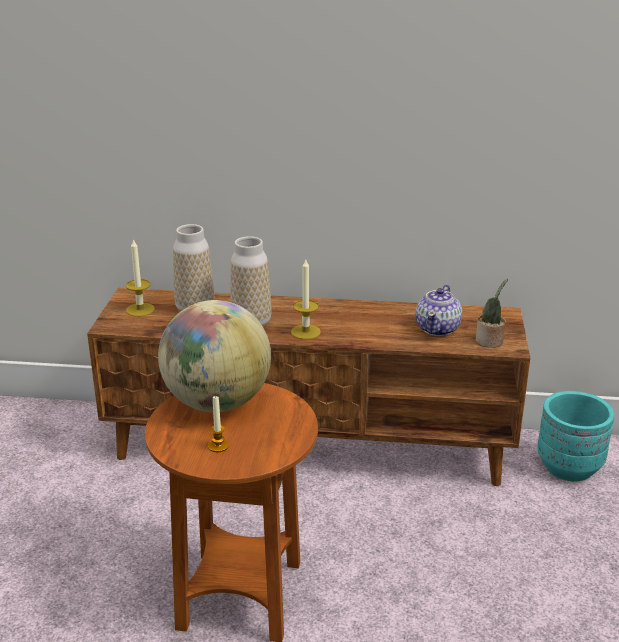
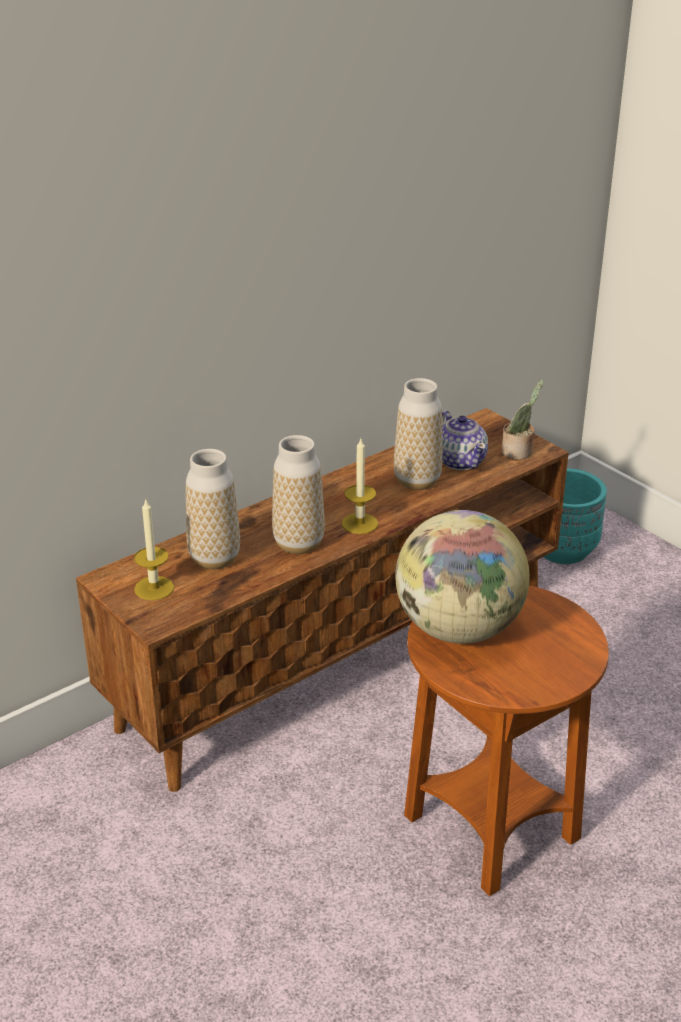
camera: 45 degrees left, 5 degrees up
candle [208,395,229,452] -> none
none -> vase [394,378,443,490]

